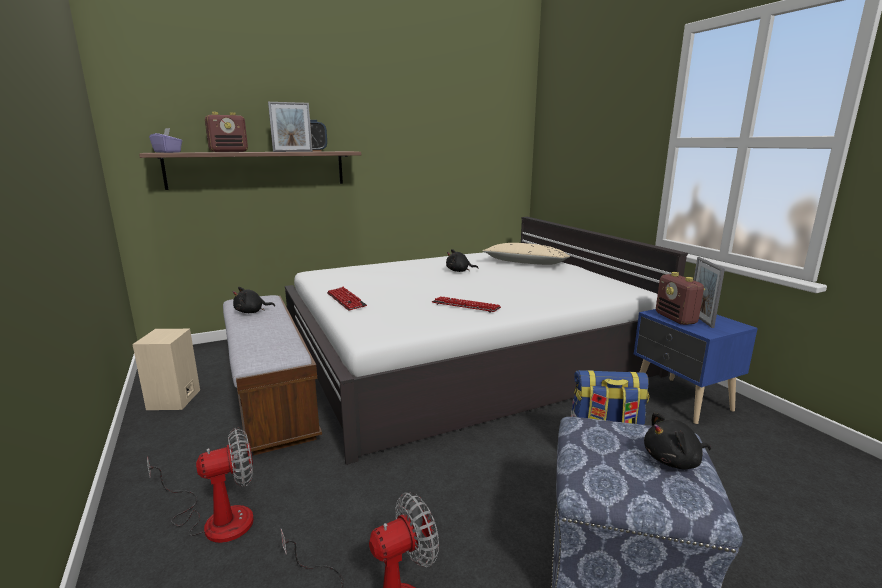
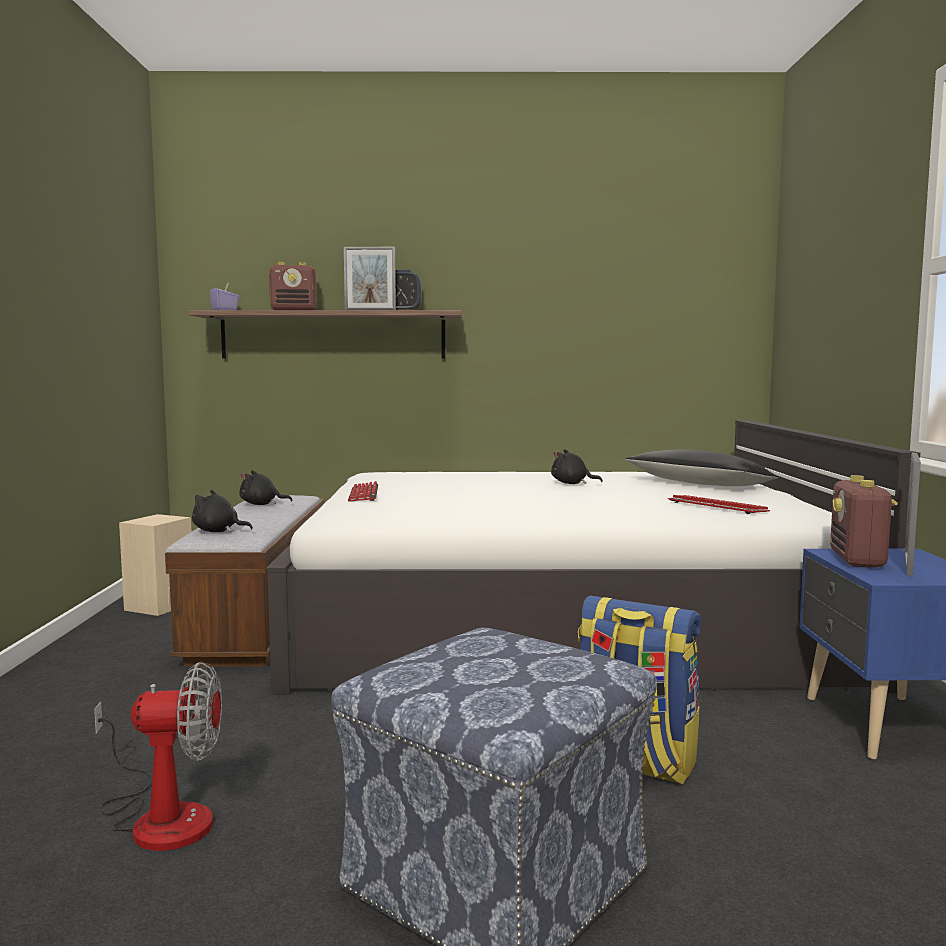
camera: 25 degrees right, 10 degrees down
fan [147,428,254,543] -> none
keyboard [432,296,501,313] -> keyboard moved to [668,495,770,514]
beige pillow [482,243,570,265] -> black pillow [625,449,779,486]
black plush toy [644,412,711,469] -> black plush toy moved to [192,490,253,532]

